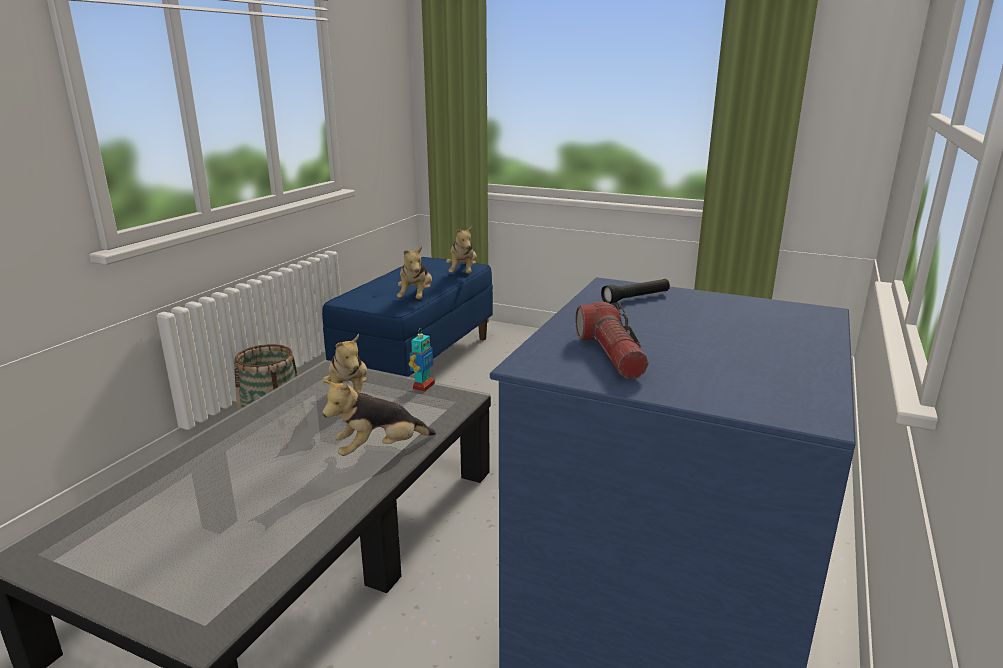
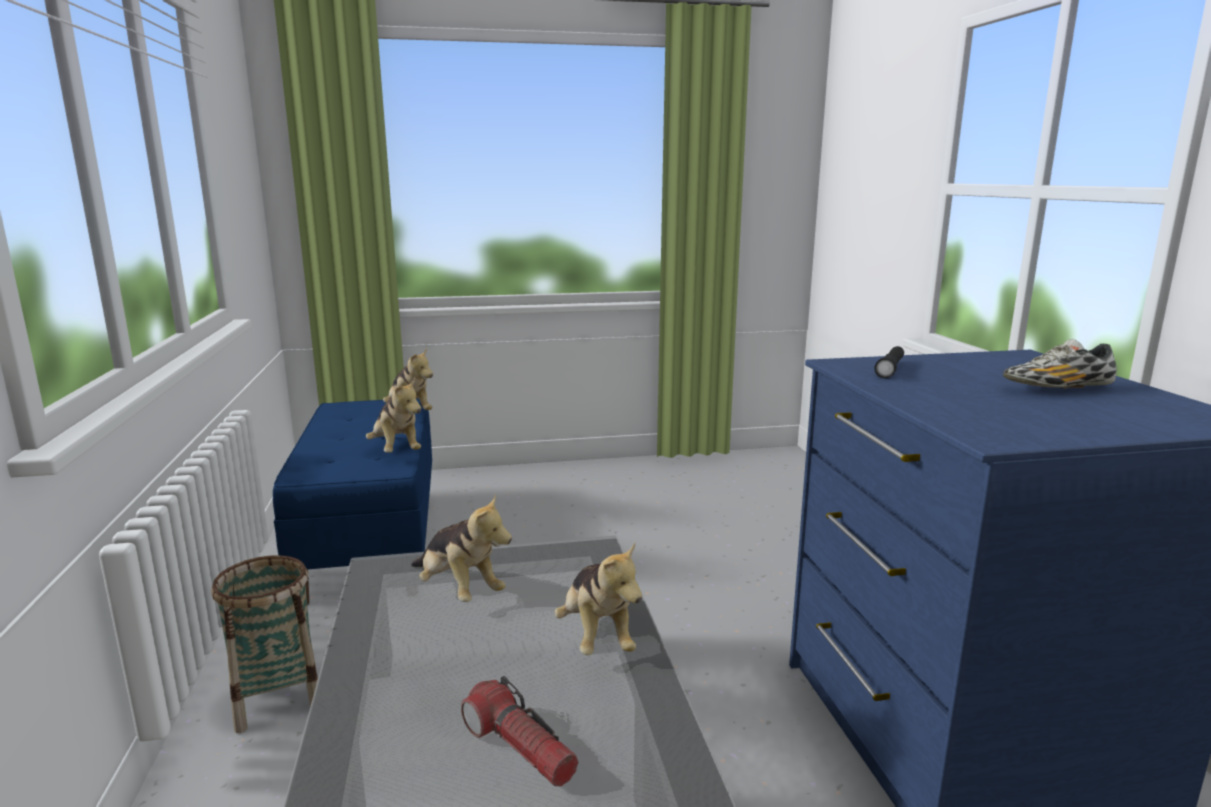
camera: 35 degrees left, 5 degrees down
plush toy [322,380,436,456] -> plush toy turned 45 degrees counterclockwise [554,543,642,655]
toy robot [409,328,435,391] -> none
flashlight [575,302,648,379] -> flashlight moved to [461,676,579,787]
none -> shoe [1003,339,1117,389]

